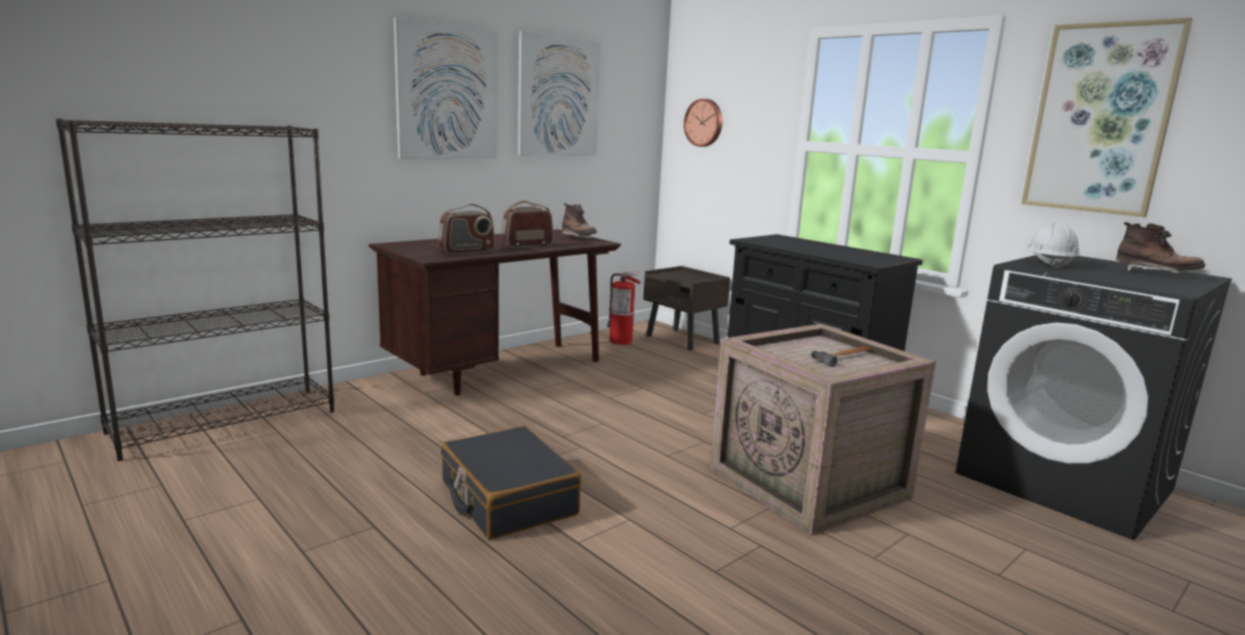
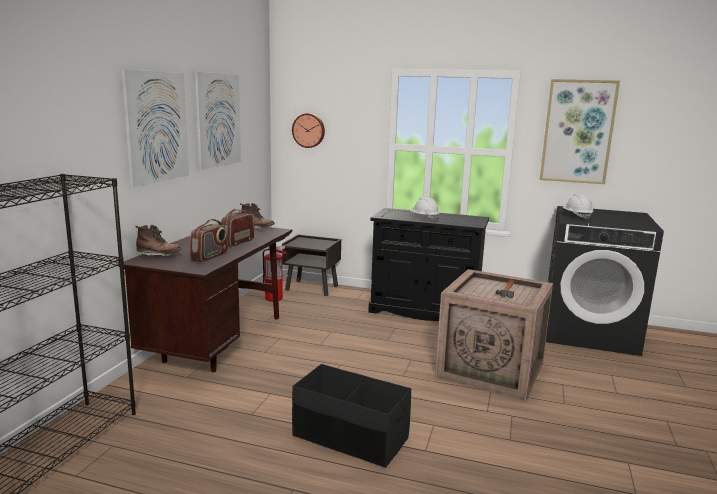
camera: 30 degrees left, 0 degrees up
black suitcase [441,426,582,540] -> black storage box [292,364,411,468]
brown boot [1116,222,1205,274] -> brown boot moved to [135,225,182,257]
none -> white hard hat [410,197,440,220]

